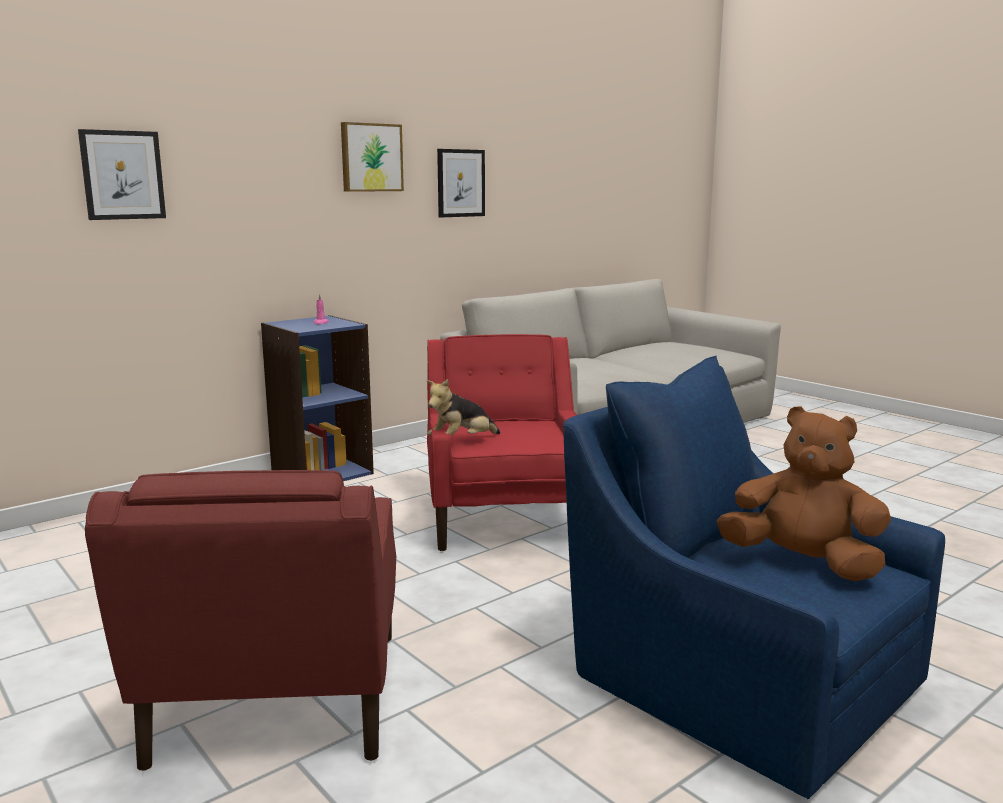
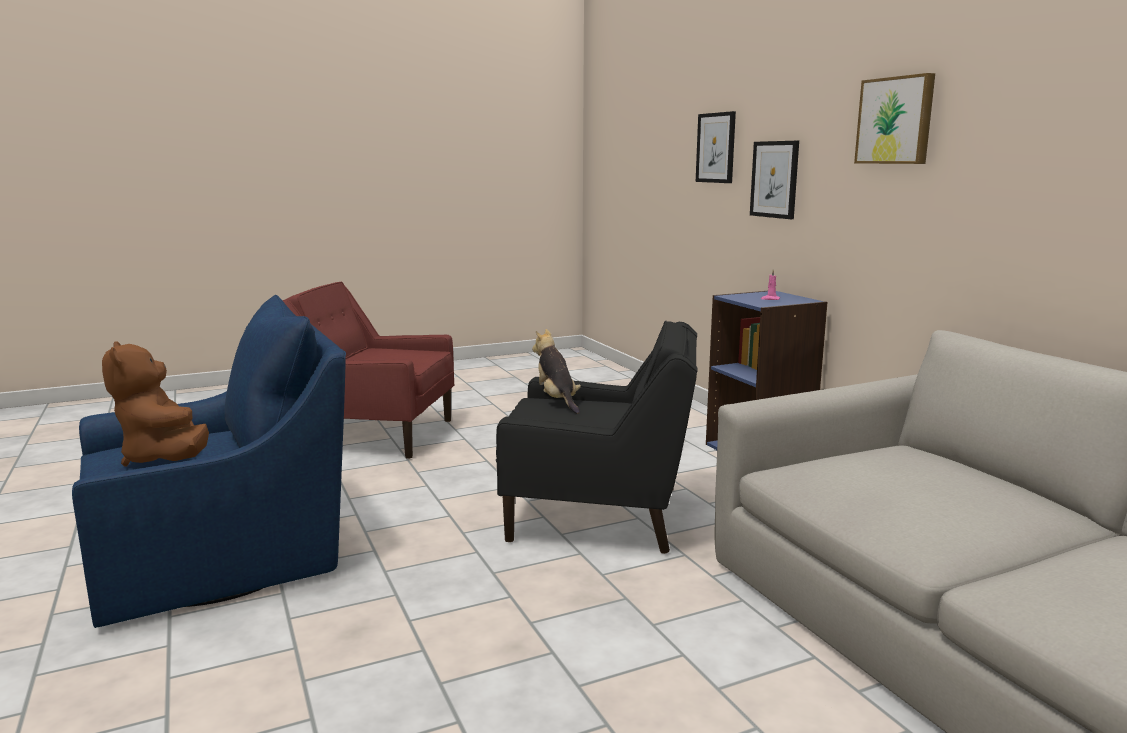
camera: 105 degrees right, 0 degrees up
red armchair [427,334,577,551] -> black armchair [496,320,697,554]
picture [437,149,485,218] -> picture moved to [750,141,799,219]
brown plush toy [717,406,891,581] -> brown plush toy turned 105 degrees clockwise [102,341,209,466]

